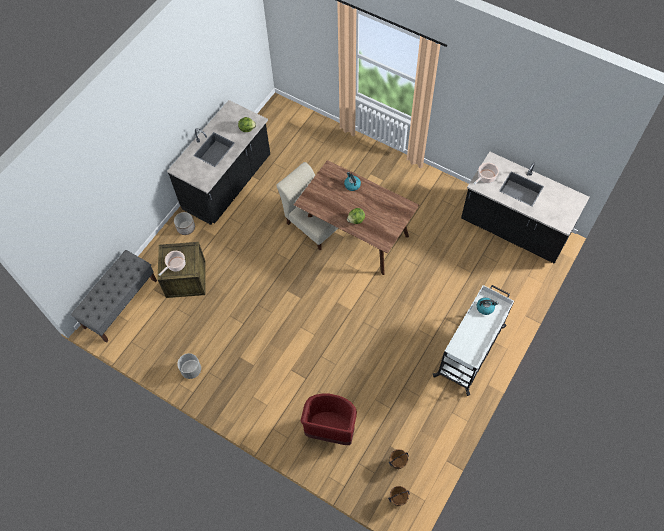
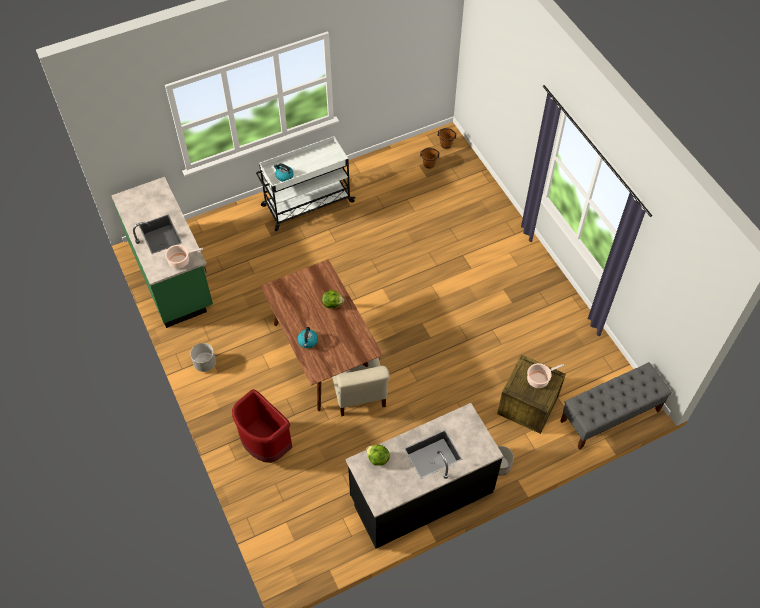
camera: 150 degrees left, 5 degrees down
grey planter [177,353,201,379] -> grey planter moved to [190,343,216,372]
red trash can [301,393,357,445] -> red trash can moved to [232,389,292,463]
black counter [461,152,590,264] -> green counter [111,177,213,328]

